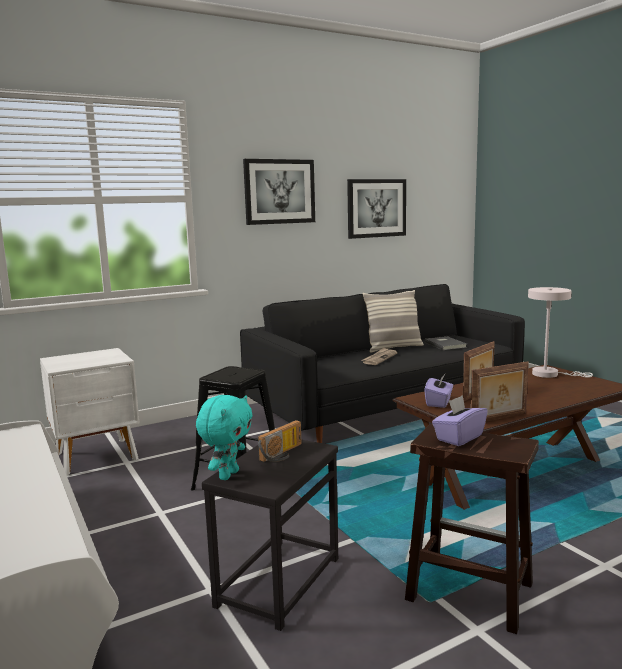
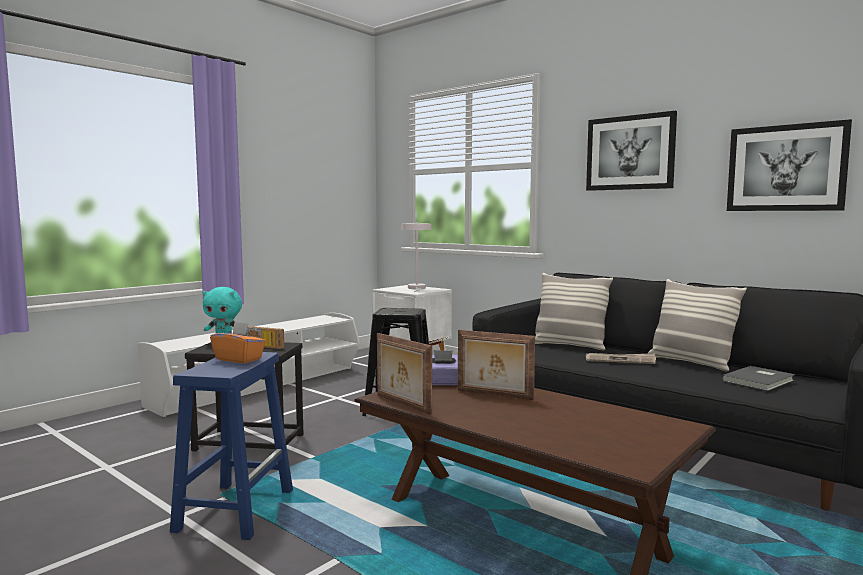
camera: 70 degrees right, 5 degrees down
brown stool [405,424,539,634] -> blue stool [170,352,293,540]
purple tissue box [432,395,488,446] -> orange tissue box [210,322,266,363]
white table lamp [528,287,593,378] -> white table lamp moved to [402,223,432,292]
none -> pillow [535,273,613,350]

